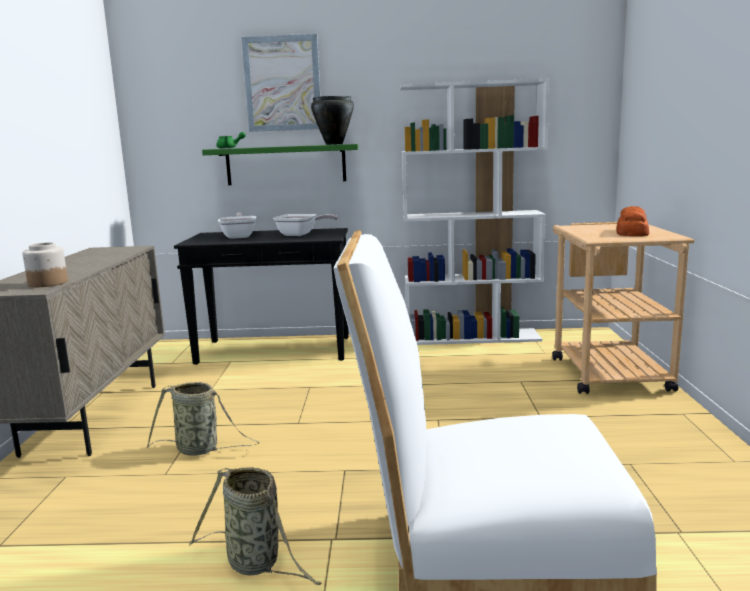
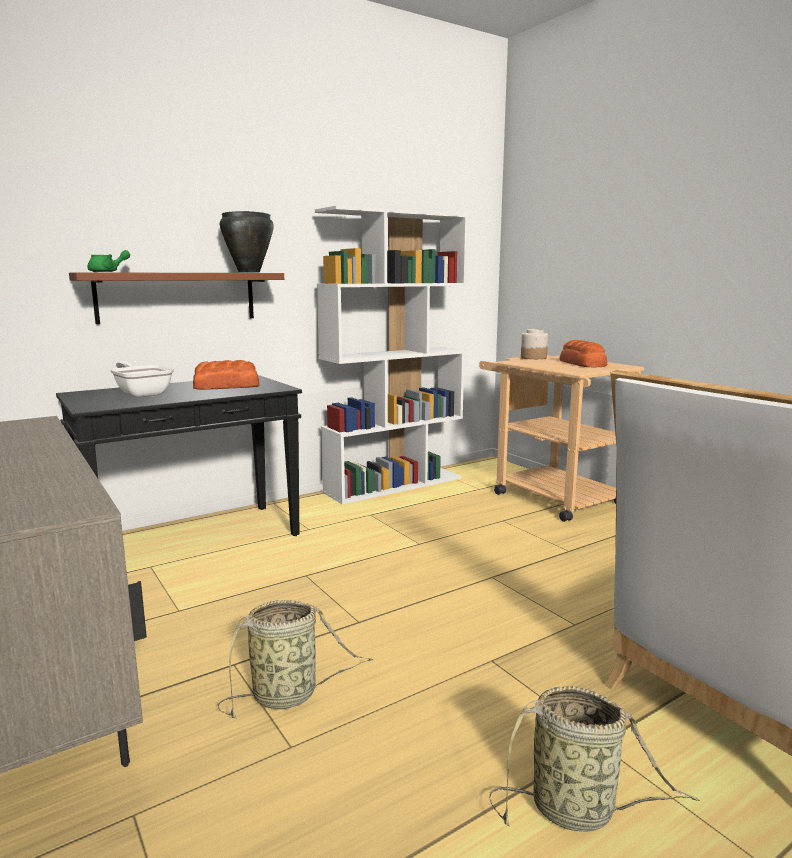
camera: 35 degrees left, 0 degrees up
jar [22,242,68,287] -> jar moved to [521,329,548,359]
green shelf [202,144,358,185] -> brown shelf [69,272,284,324]
picture [242,34,320,132] -> none
frying pan [273,214,338,236] -> bread [193,360,259,390]

